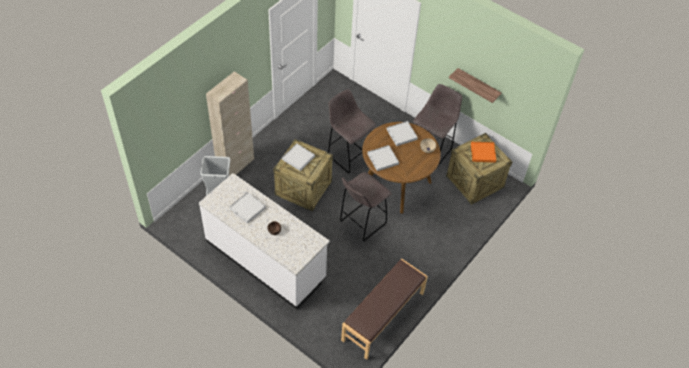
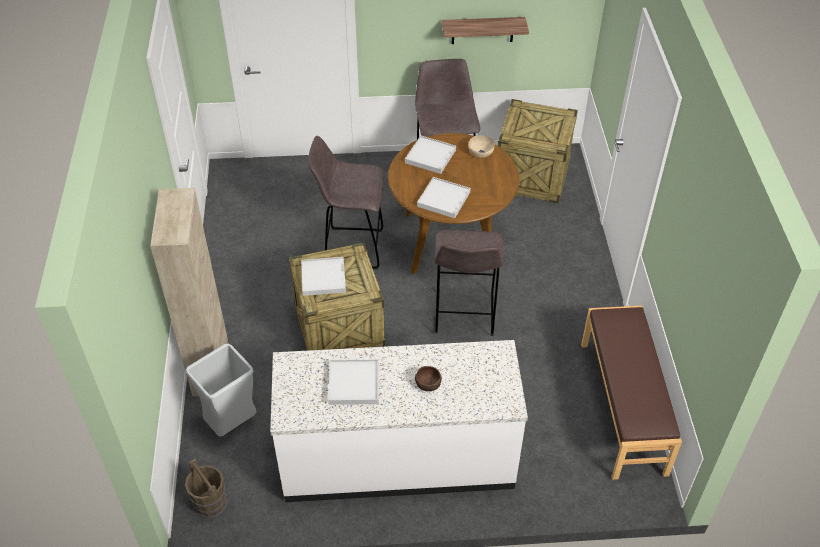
camera: 40 degrees left, 5 degrees down
orange tray [471,142,496,163] -> none
none -> brown bucket [185,459,227,519]

